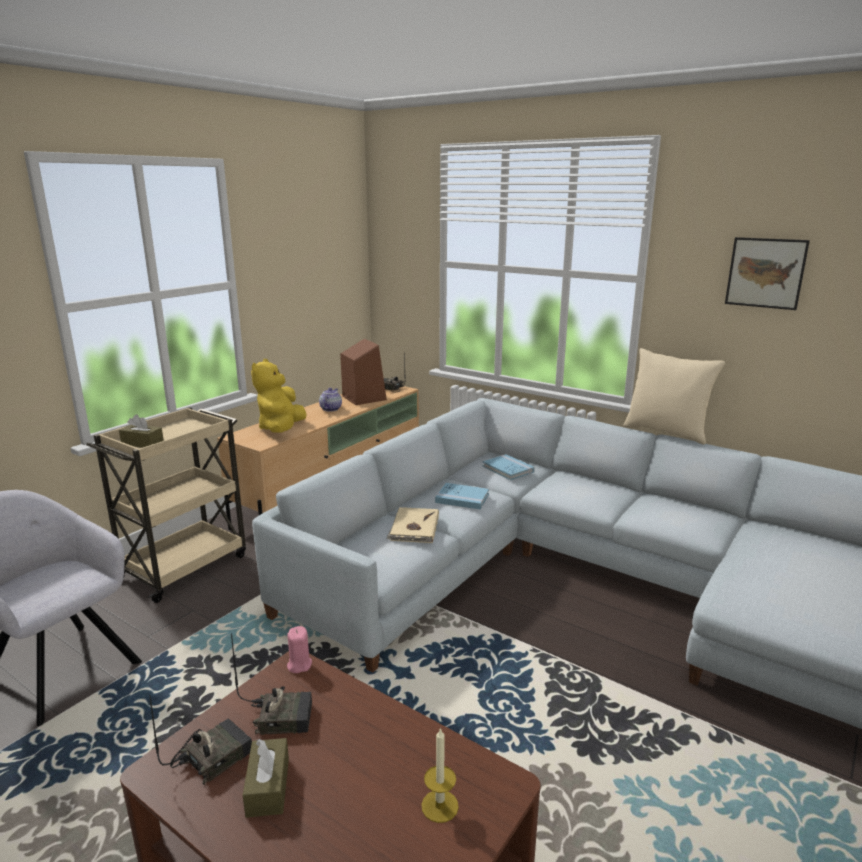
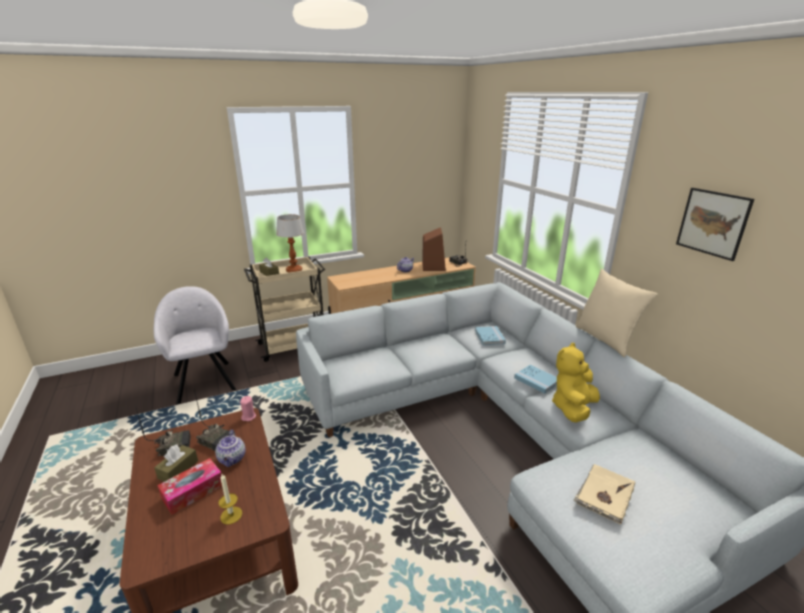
camera: 30 degrees right, 5 degrees up
yellow plush toy [251,359,307,433] -> yellow plush toy moved to [552,343,600,423]
beige book [386,507,439,543] -> beige book moved to [573,464,635,525]
blue book [435,483,489,509] -> blue book moved to [514,365,557,394]
none -> tissue box [157,458,222,515]
none -> teapot [215,430,245,467]
none -> table lamp [276,214,304,273]

